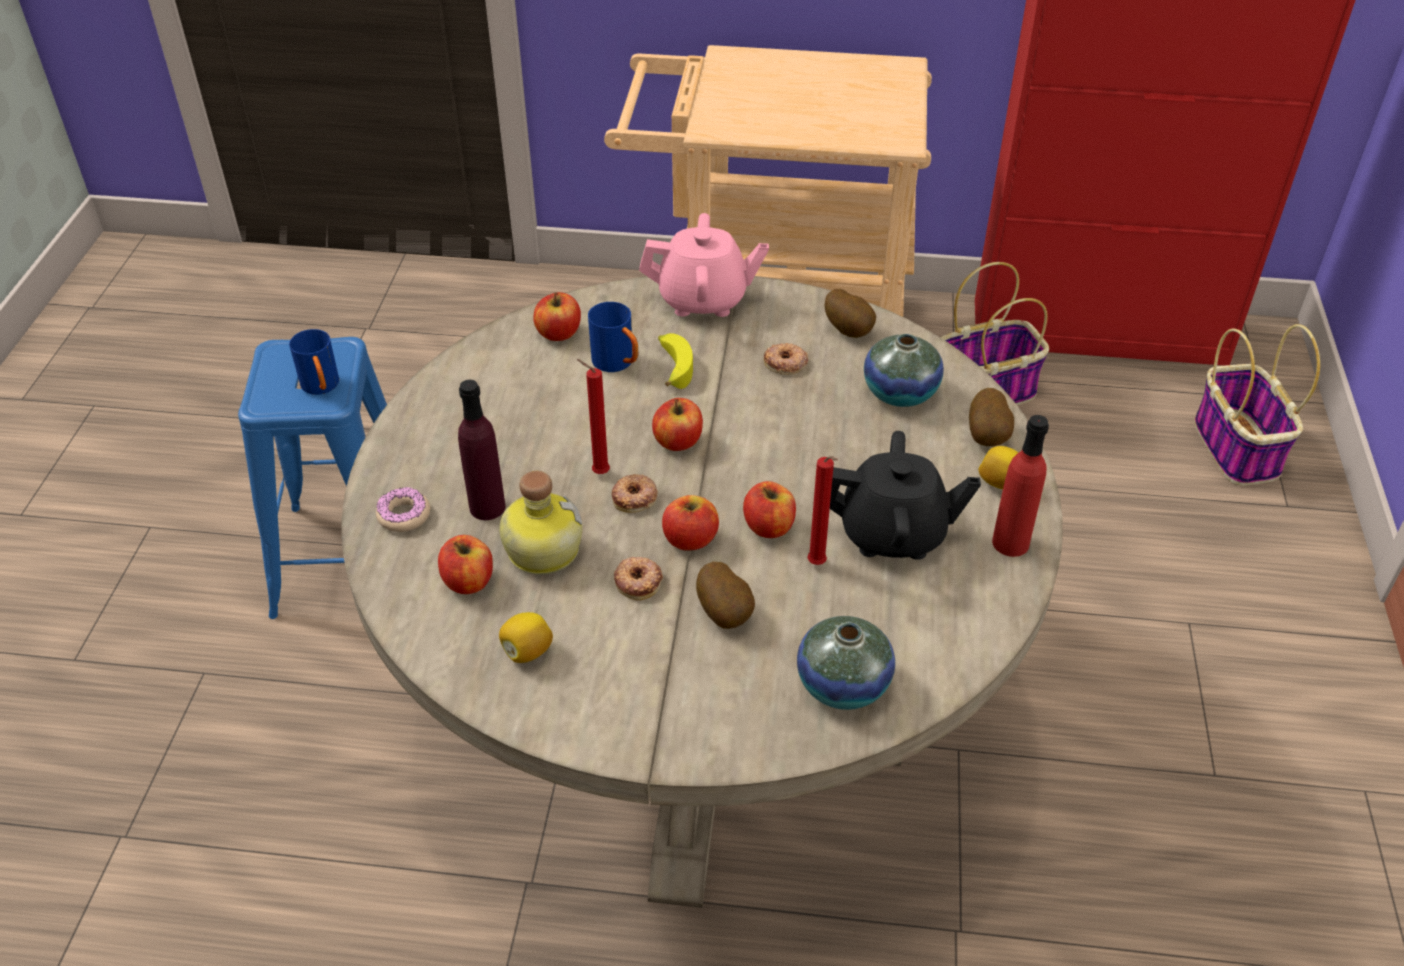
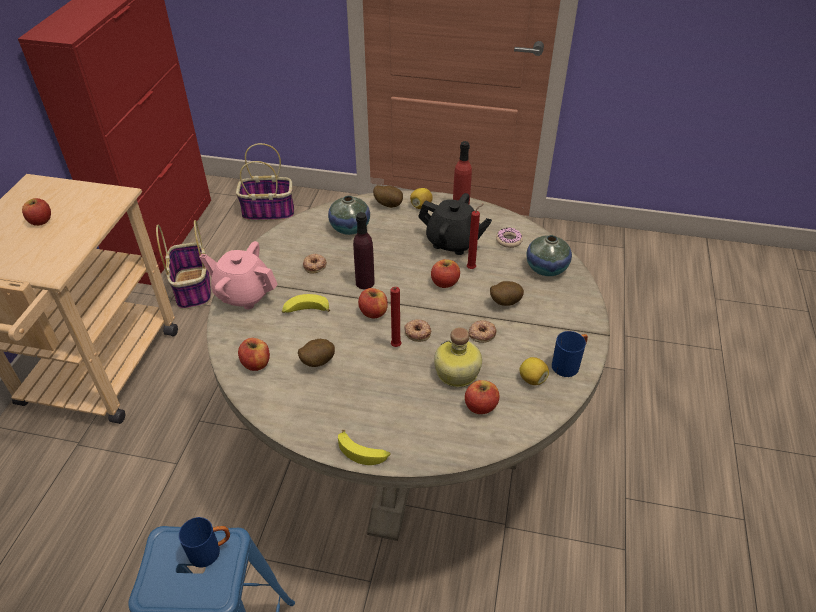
camera: 85 degrees left, 0 degrees up
donut [376,487,430,532] -> donut moved to [496,227,523,248]
purple bottle [458,380,505,520] -> purple bottle moved to [353,212,375,289]
blue mug [588,302,638,372] -> blue mug moved to [552,331,588,377]
pink teapot [639,213,769,317] -> pink teapot turned 75 degrees counterclockwise [199,241,278,309]
apple [662,495,719,550] -> apple moved to [22,198,51,226]
potato [825,289,876,338] -> potato moved to [298,339,335,367]
black teapot [830,431,981,560] -> black teapot turned 105 degrees clockwise [418,193,492,255]
none -> banana [338,430,391,465]

